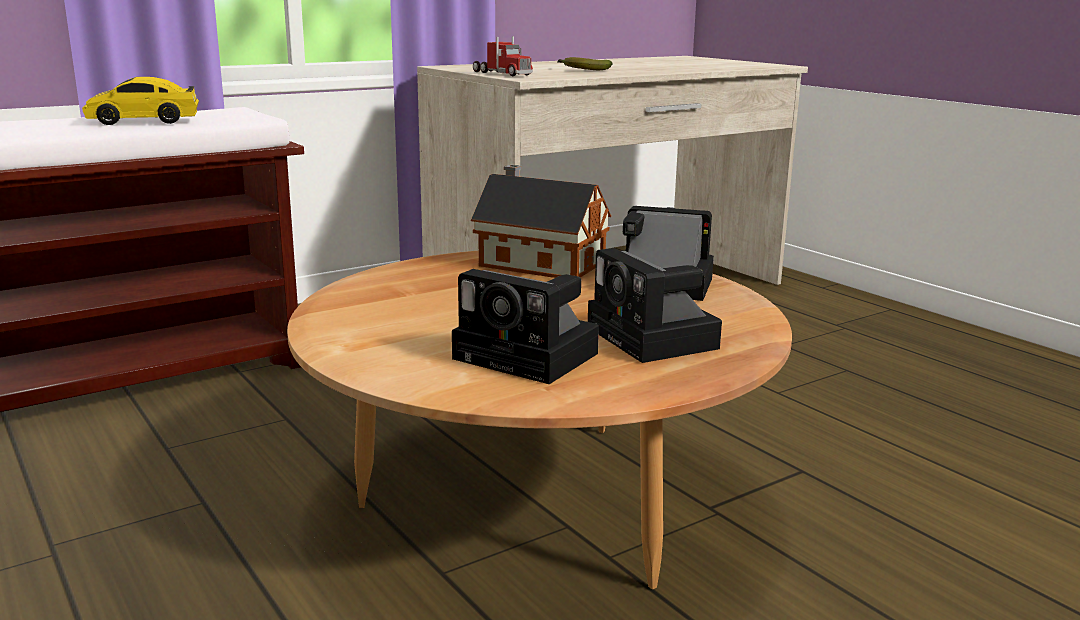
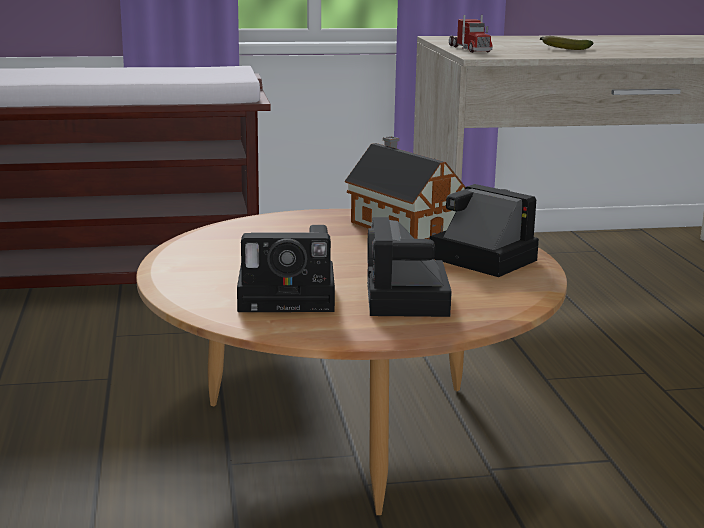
camera: 25 degrees right, 0 degrees up
toy car [82,77,199,125] -> none
camera [452,269,599,384] -> camera turned 60 degrees counterclockwise [237,225,335,312]

